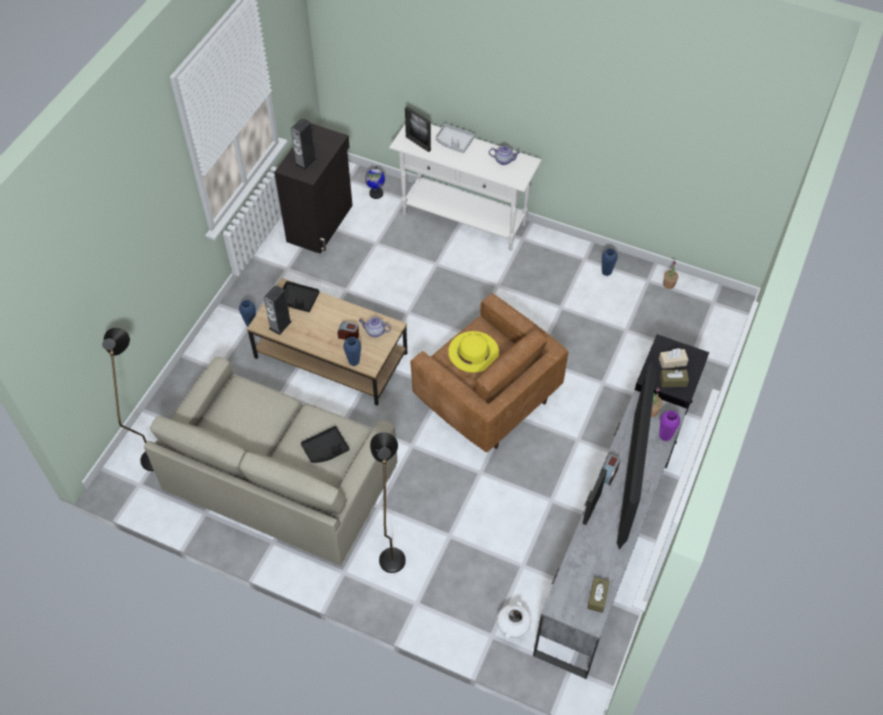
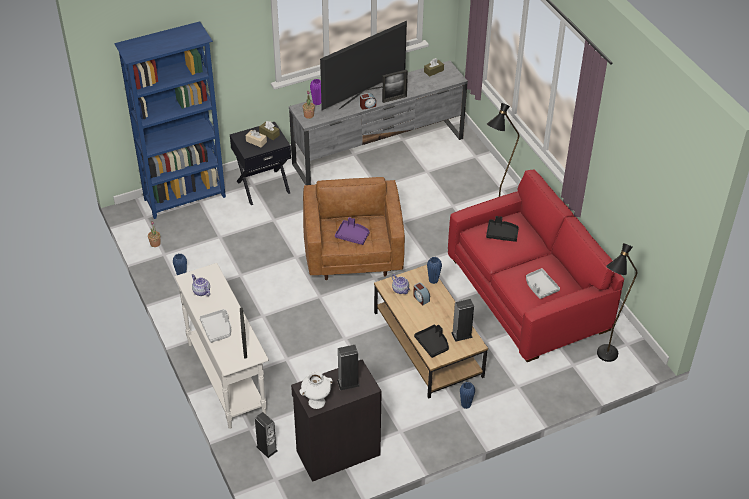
camera: 140 degrees left, 10 degrees down
beige sofa [144,357,398,566] -> red sofa [448,170,624,362]
globe [365,166,385,199] -> speaker [255,412,278,458]
yellow hat [448,331,499,373] -> purple tray [335,217,370,245]
white vase [497,601,531,640] -> white vase moved to [299,371,333,409]
none -> blue bookcase [114,21,226,219]
none -> grey tray [526,268,560,299]

